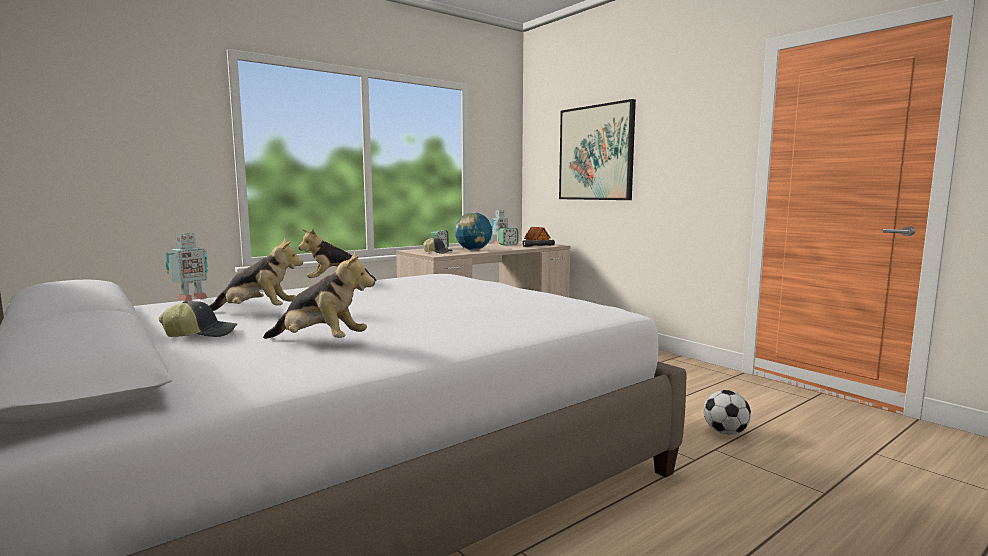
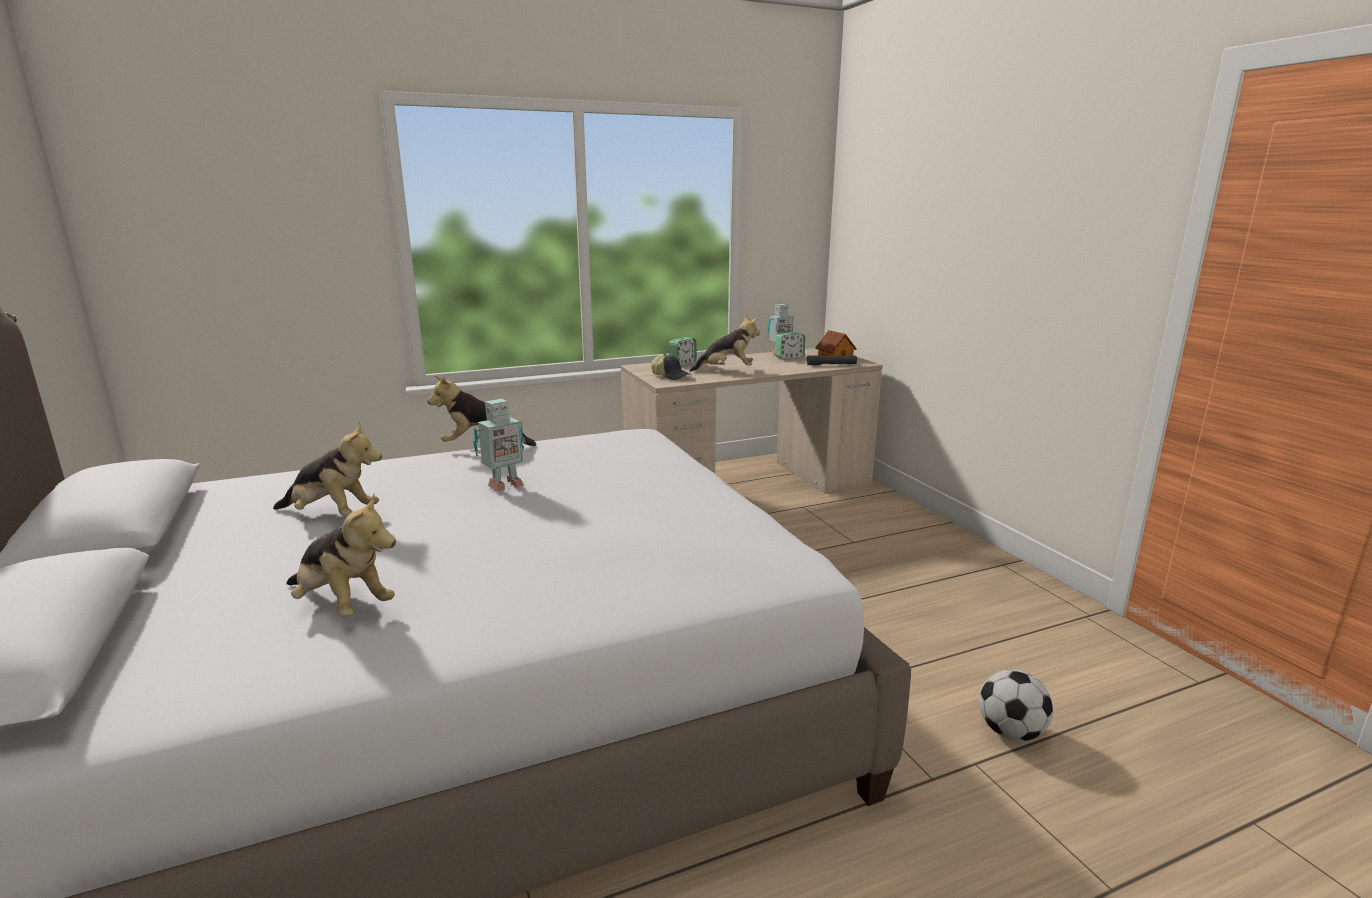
camera: 15 degrees right, 10 degrees up
cap [159,301,237,337] -> none
toy robot [165,233,208,301] -> toy robot moved to [473,399,524,492]
globe [455,212,492,250] -> plush toy [689,315,760,372]
picture [559,99,636,200] -> none

